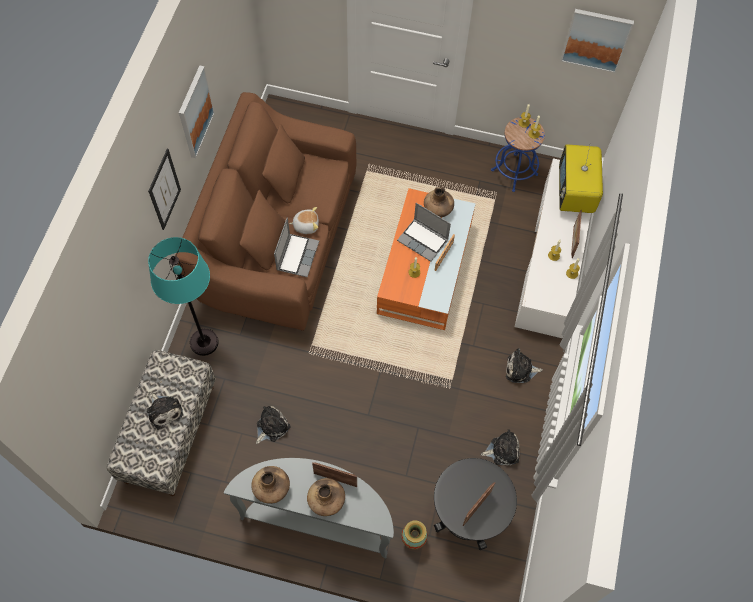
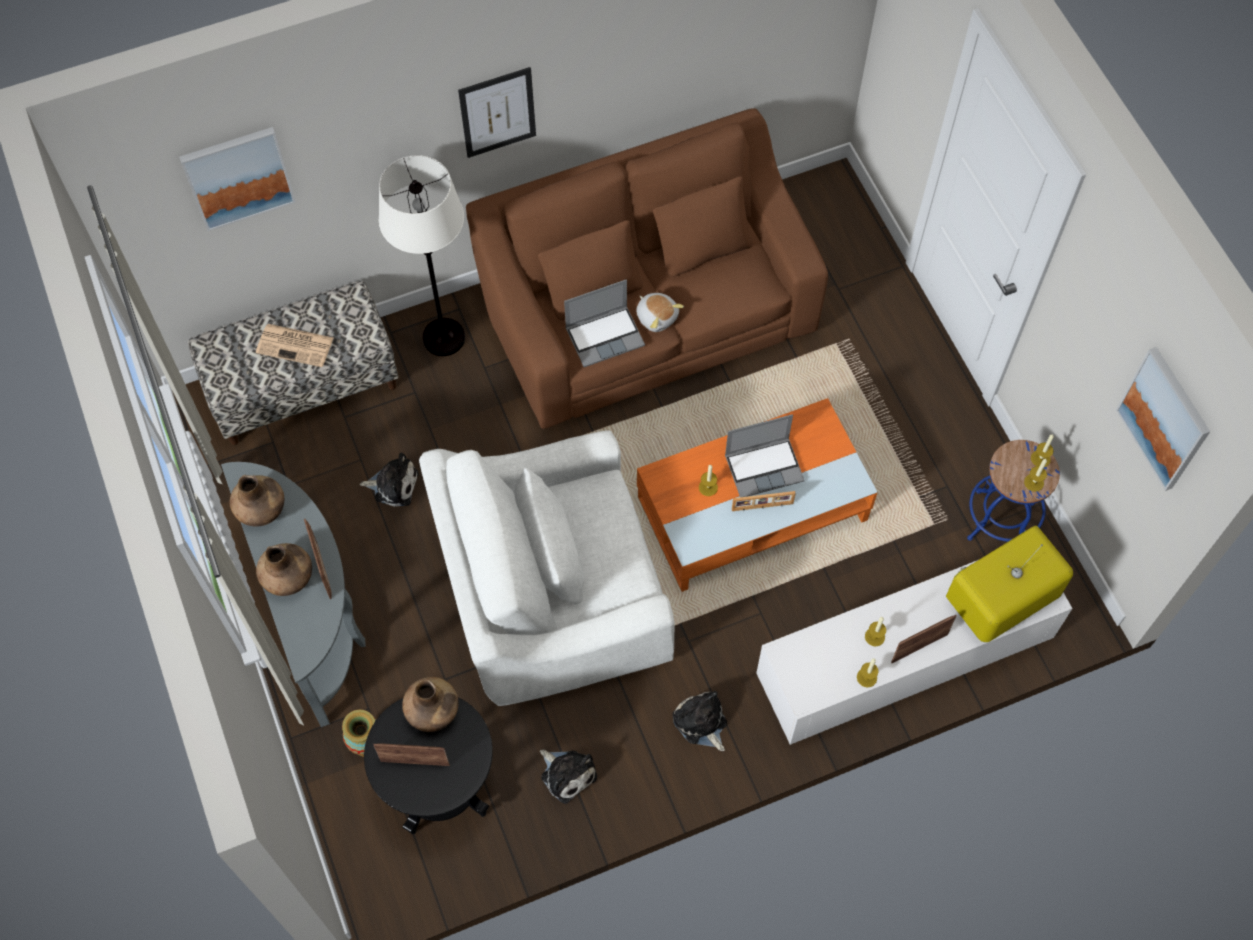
camera: 55 degrees right, 0 degrees up
plush toy [147,393,183,429] -> newspaper [256,324,333,367]
turquoise floor lamp [148,237,219,356] -> white floor lamp [378,155,465,356]
picture [179,65,215,158] -> picture moved to [179,127,296,231]
laptop [397,203,451,262] -> laptop turned 105 degrees counterclockwise [725,414,805,497]
brown vase [424,187,454,218] -> brown vase moved to [402,677,459,732]
none -> white armchair [419,430,674,706]

